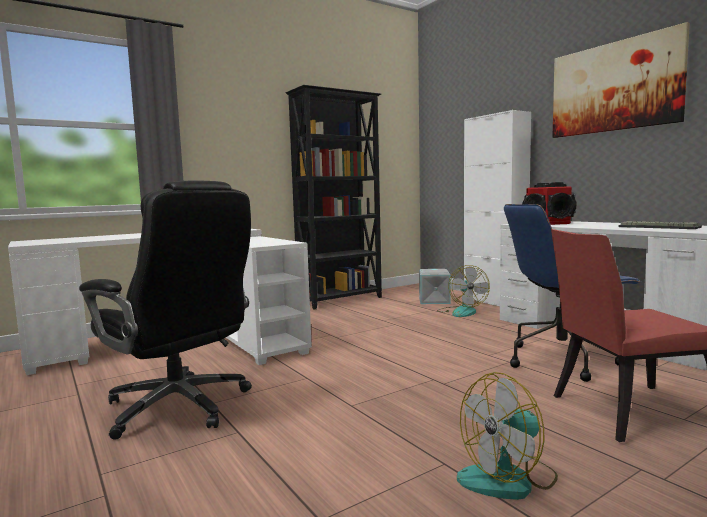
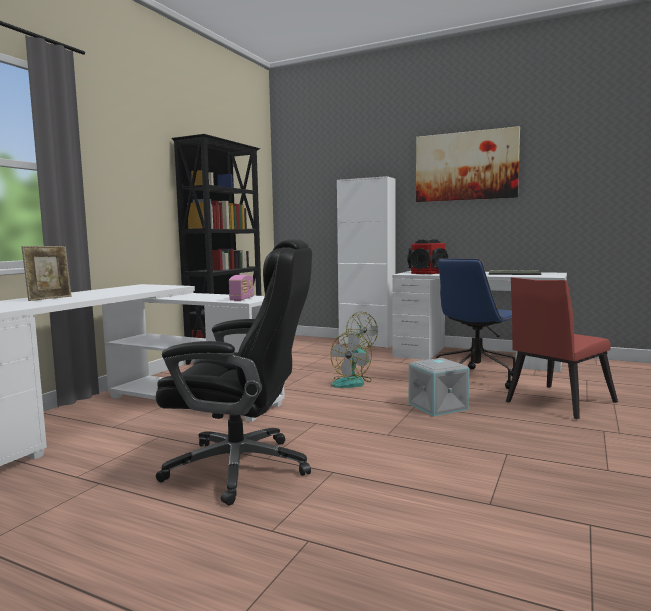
camera: 30 degrees left, 0 degrees up
grey storage box [419,269,450,304] -> grey storage box moved to [409,358,469,416]
fan [457,372,558,500] -> fan moved to [330,331,372,388]
none -> picture frame [22,246,72,301]
none -> radio [229,275,254,301]

